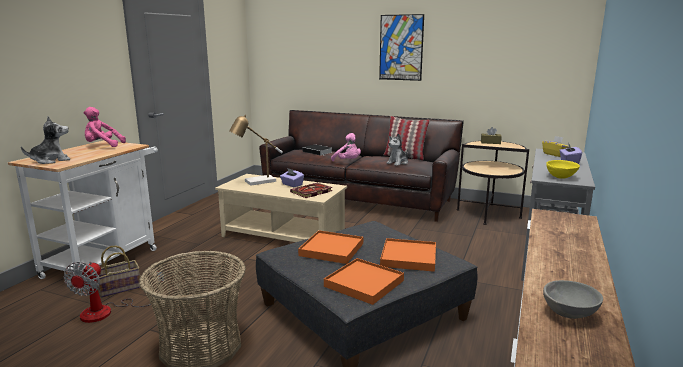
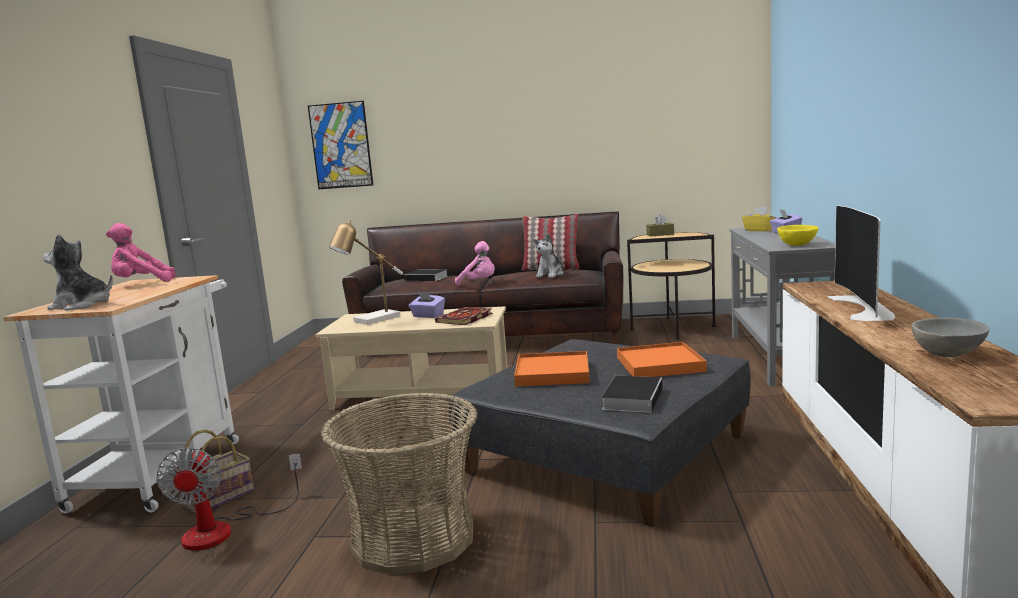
camera: 15 degrees left, 5 degrees down
plush toy [21,116,70,164] -> plush toy turned 120 degrees counterclockwise [43,234,113,311]
orange tray [324,258,404,305] -> book [602,376,663,413]
picture [379,14,424,81] -> picture moved to [308,101,373,189]
none -> television [827,205,895,321]

